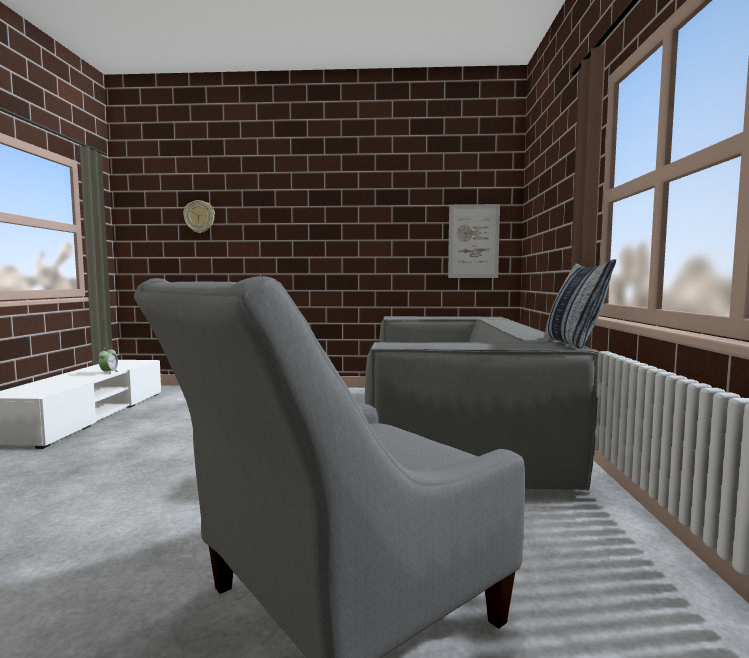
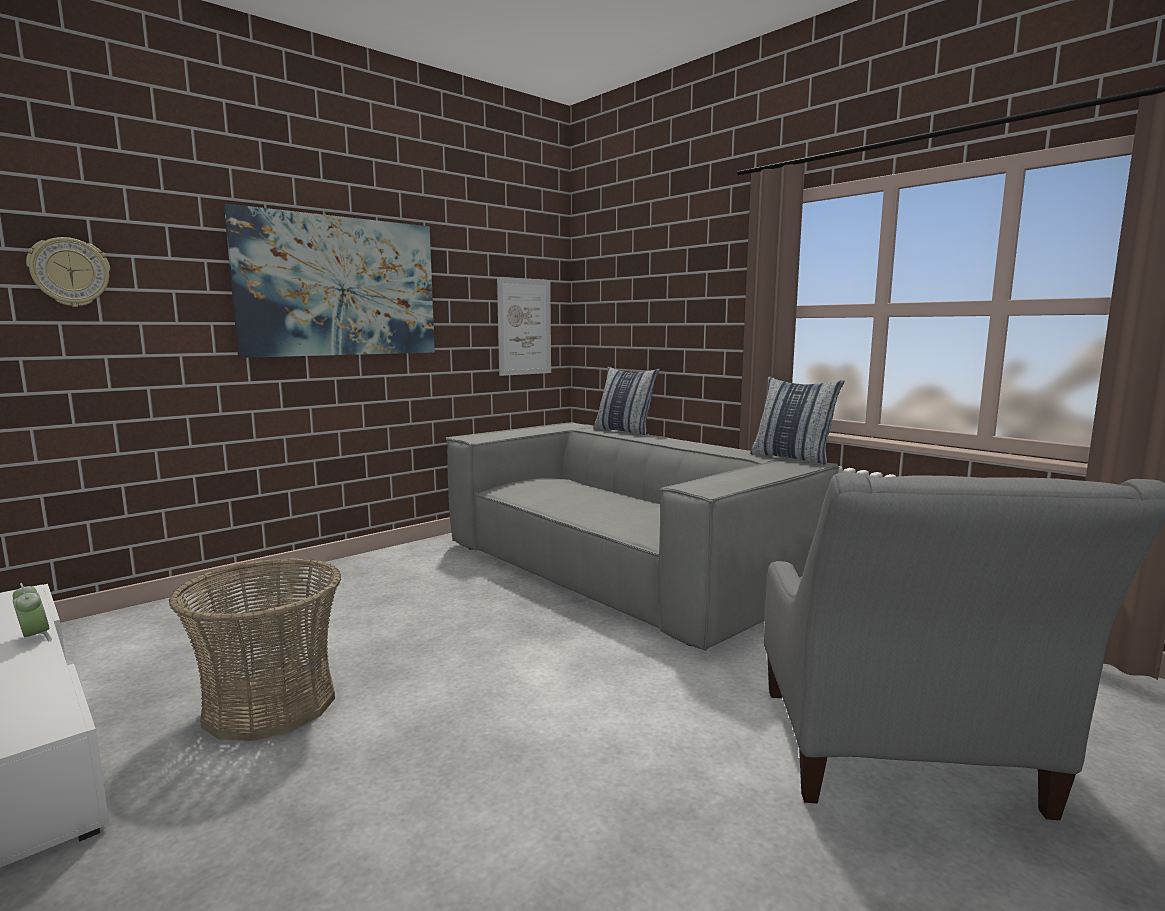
camera: 45 degrees left, 5 degrees up
none -> basket [169,558,341,741]
none -> picture [224,204,435,358]
none -> pillow [594,367,660,435]

